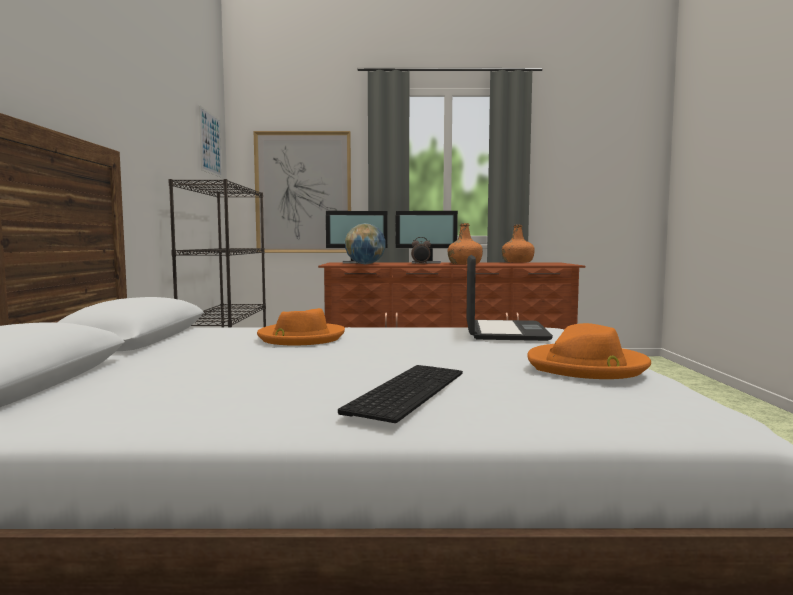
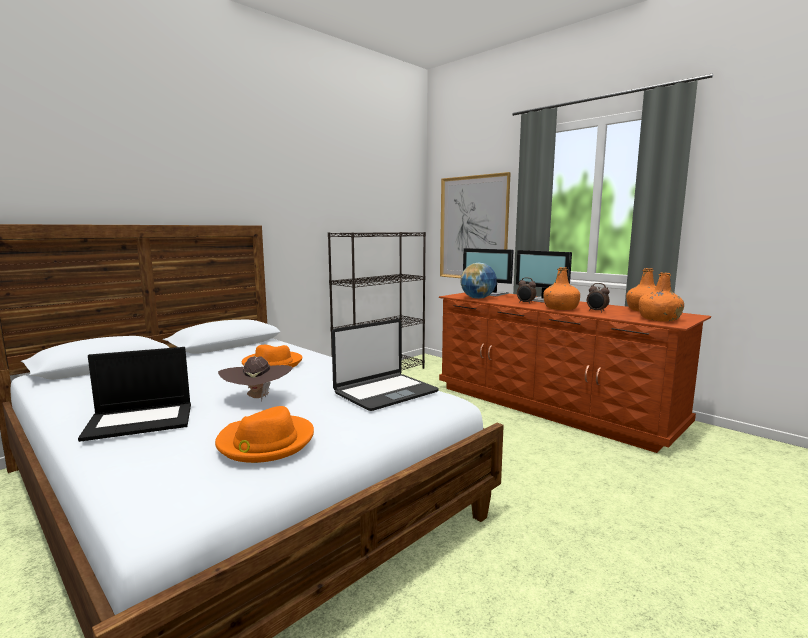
camera: 45 degrees right, 5 degrees up
picture [199,105,222,178] -> none
keyboard [338,365,463,423] -> laptop [78,347,191,442]
none -> brown hat [218,356,293,401]
none -> alarm clock [587,283,610,312]
none -> orange bottle [639,272,684,322]

